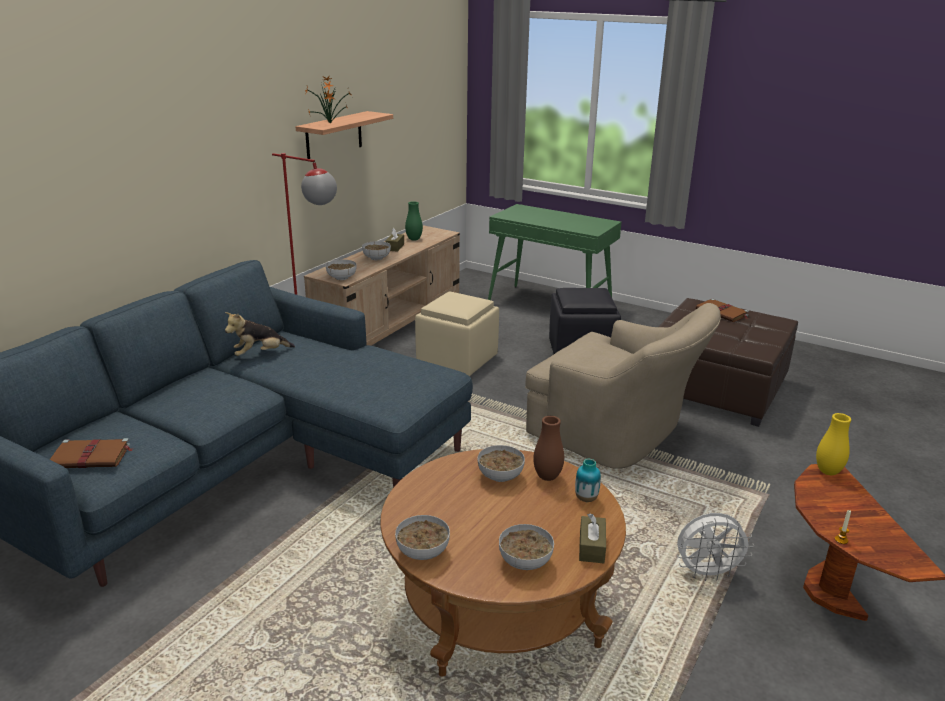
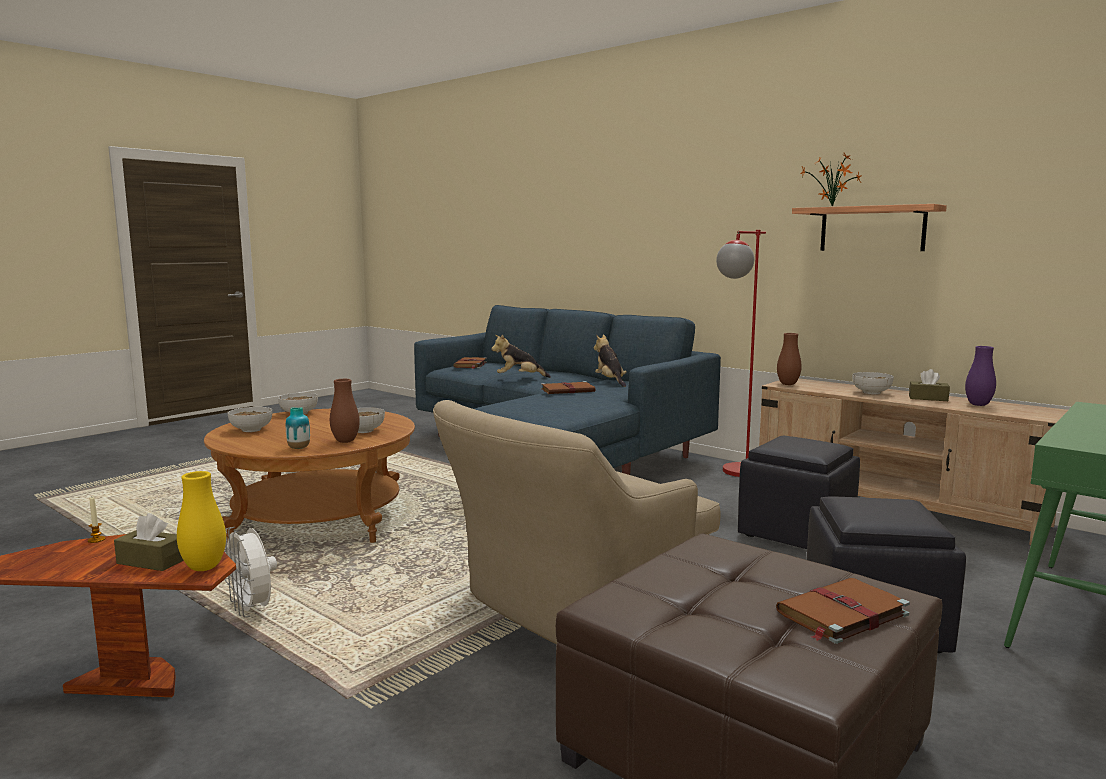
camera: 100 degrees right, 15 degrees down
bowl [326,259,357,280] -> brown vase [777,333,802,385]
green vase [405,201,423,241] -> purple vase [965,346,996,406]
beige ottoman [415,291,499,376] -> black ottoman [738,436,860,549]
brown tissue box [579,513,606,563] -> brown tissue box moved to [114,513,184,571]
white fan [677,513,754,581] -> white fan turned 45 degrees counterclockwise [224,527,277,618]
none -> plush toy [491,335,551,378]
none -> brown book [541,381,596,394]

